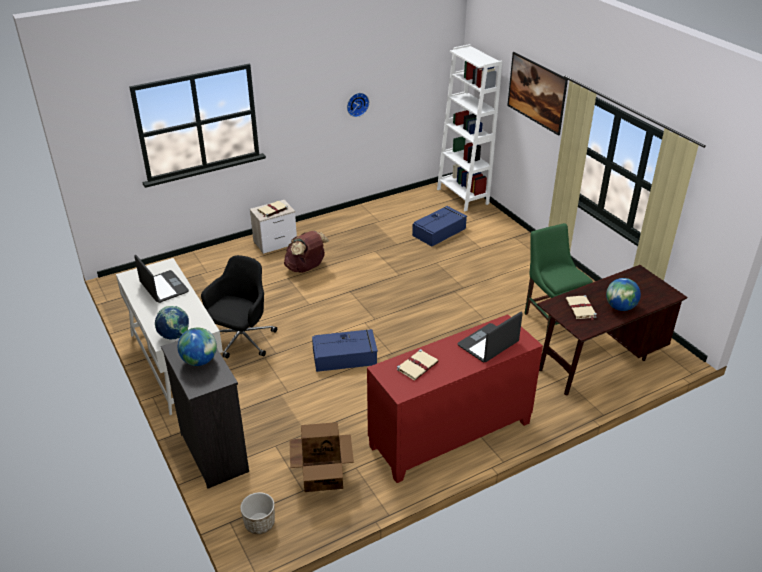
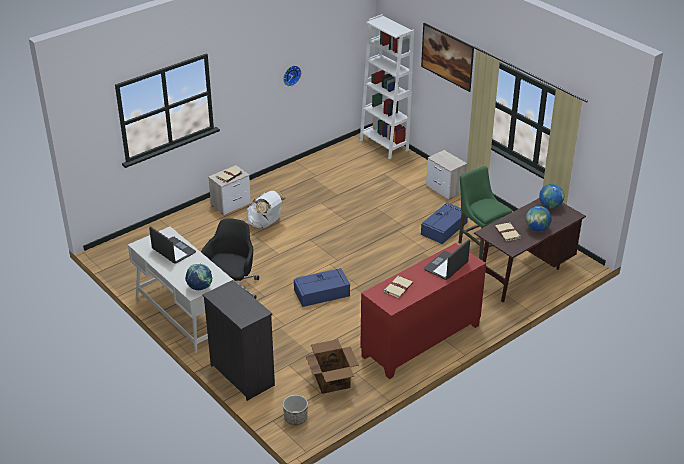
camera: 10 degrees left, 0 degrees up
globe [178,327,217,366] -> globe moved to [539,184,564,209]
brown backpack [284,231,329,273] -> white backpack [247,191,286,228]
blue storage box [412,206,467,247] -> blue storage box moved to [421,202,468,244]
none -> nightstand [426,150,467,199]

